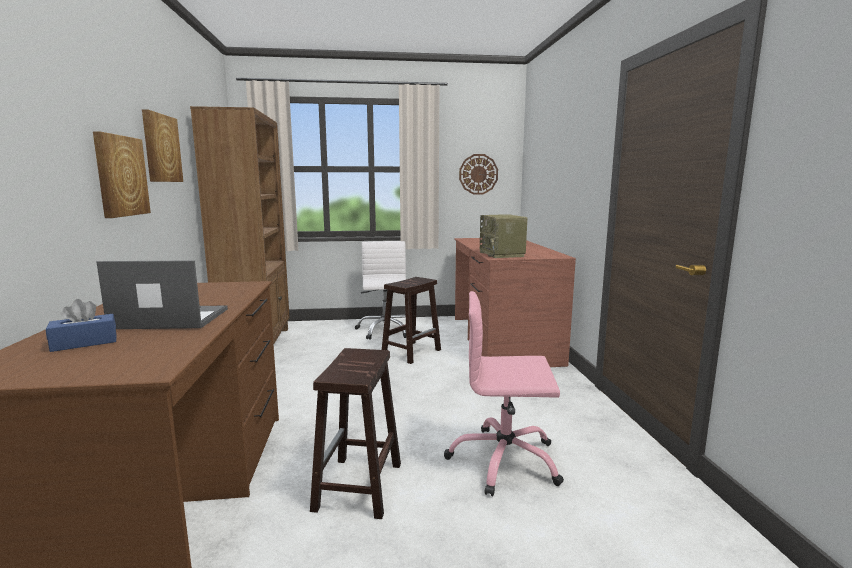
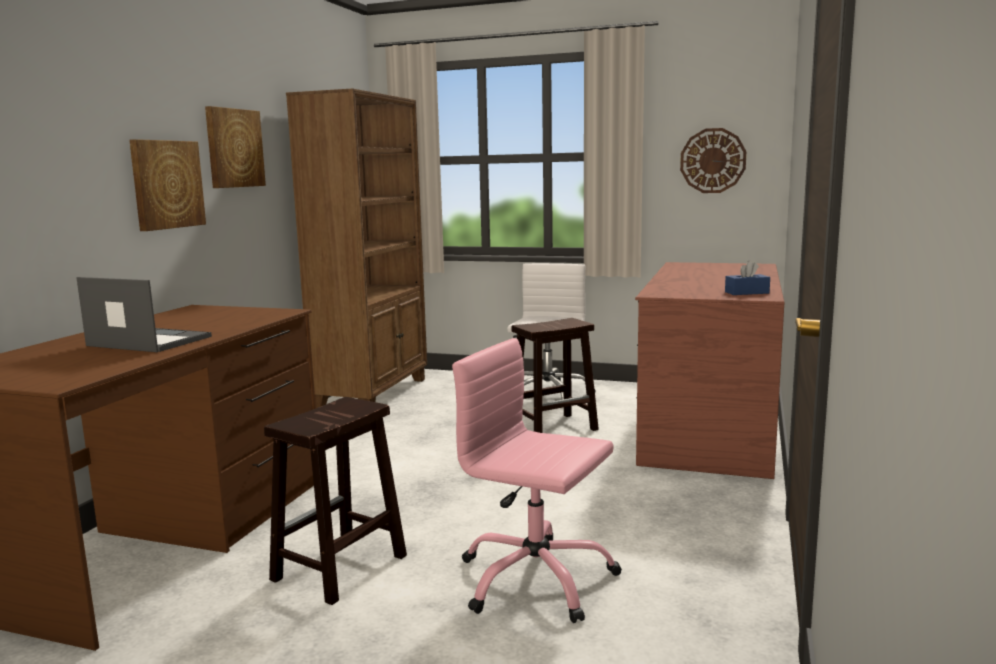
camera: 25 degrees right, 0 degrees up
blue tissue box [46,299,117,352] -> blue tissue box moved to [725,260,770,295]
radio [480,214,527,258] -> none

